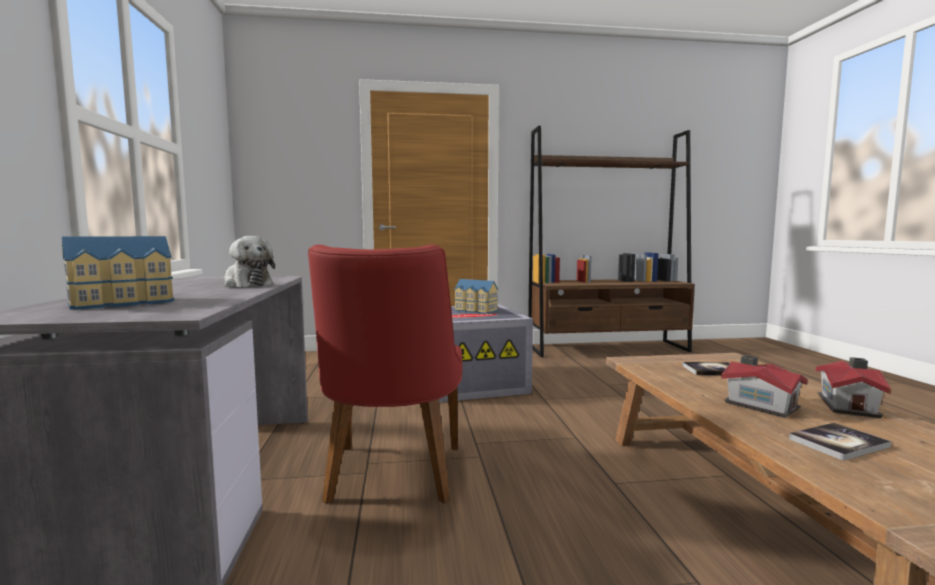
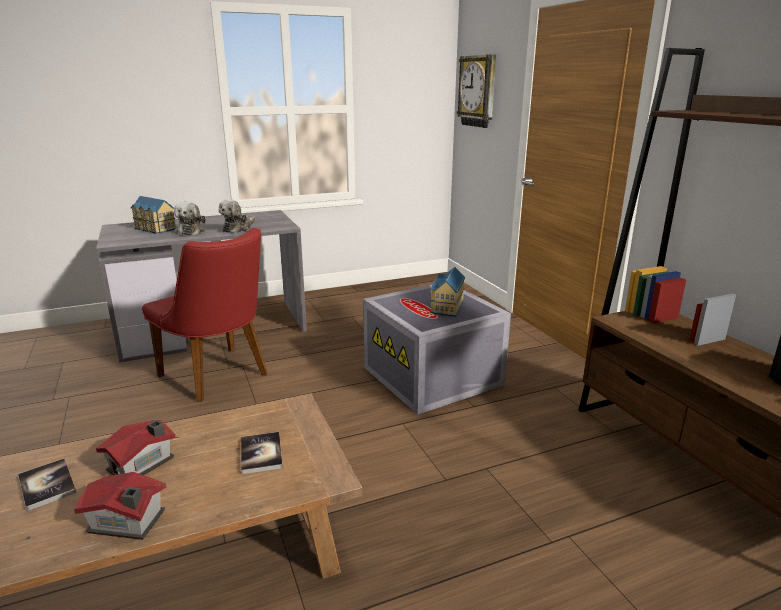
camera: 75 degrees right, 15 degrees up
red chair [308,244,463,504] -> red chair turned 120 degrees counterclockwise [142,228,267,402]
none -> plush toy [174,202,206,236]
none -> wall clock [457,54,496,128]

